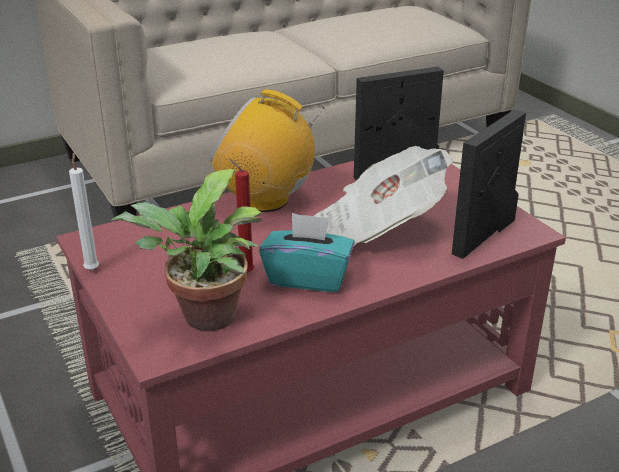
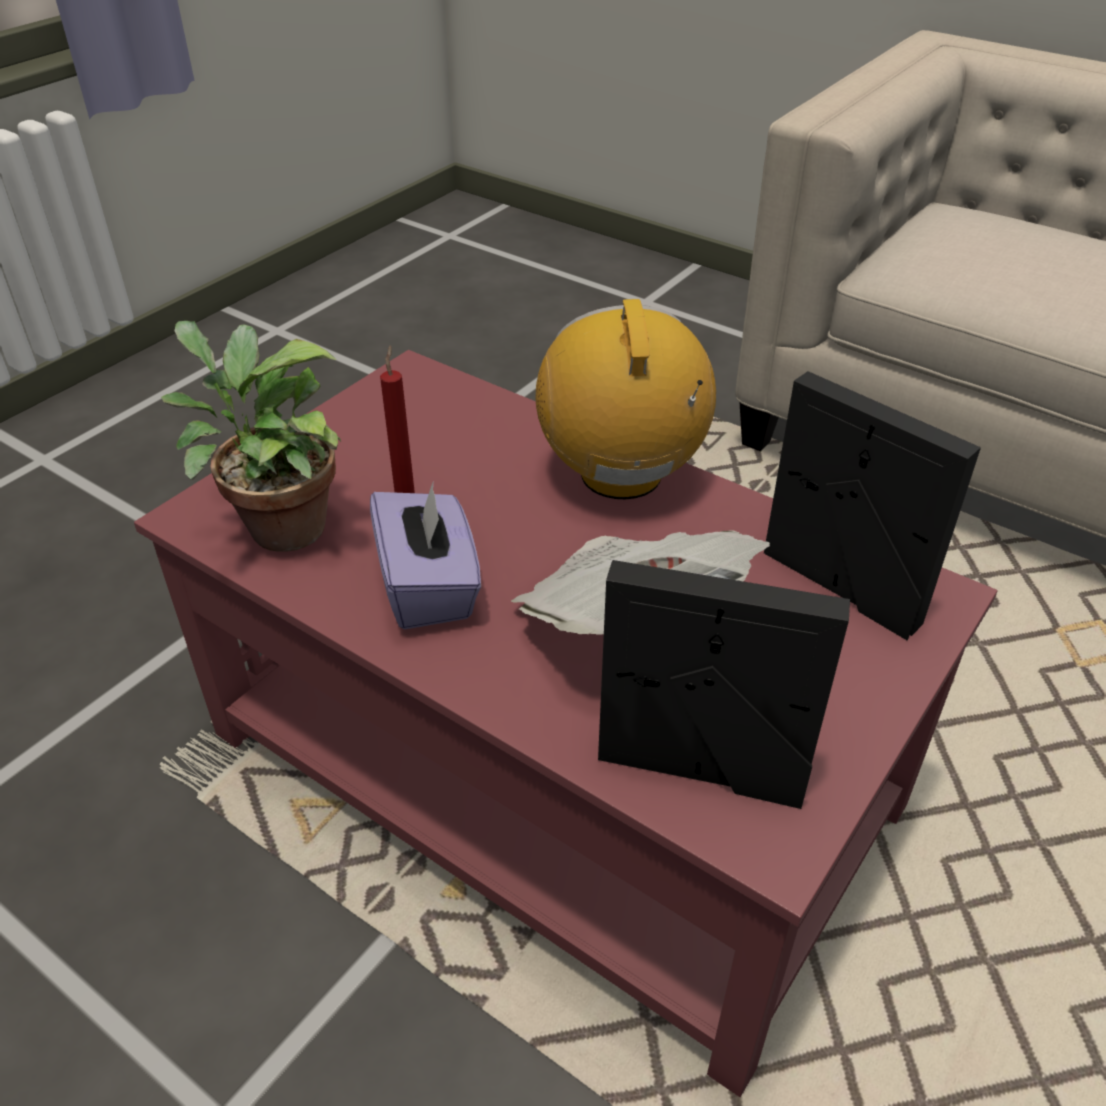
camera: 65 degrees right, 10 degrees up
white candle [69,152,99,270] -> none
turquoise tissue box [259,213,355,292] -> purple tissue box [370,480,481,629]

